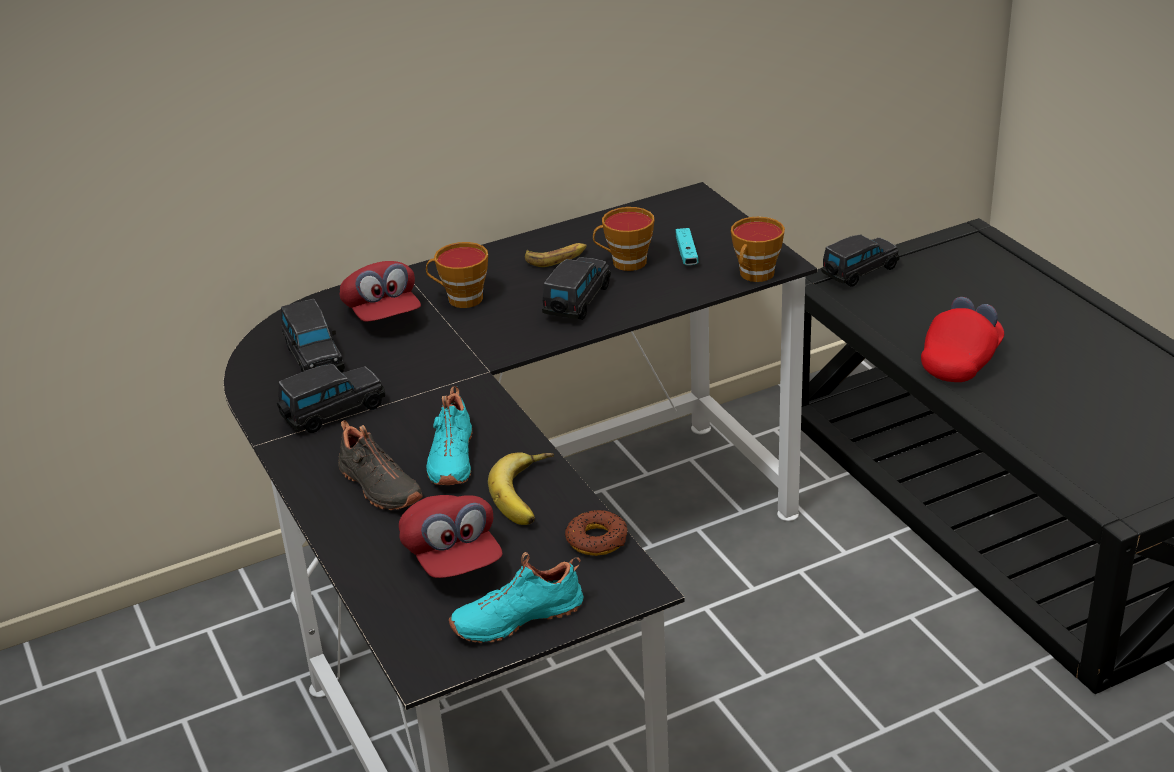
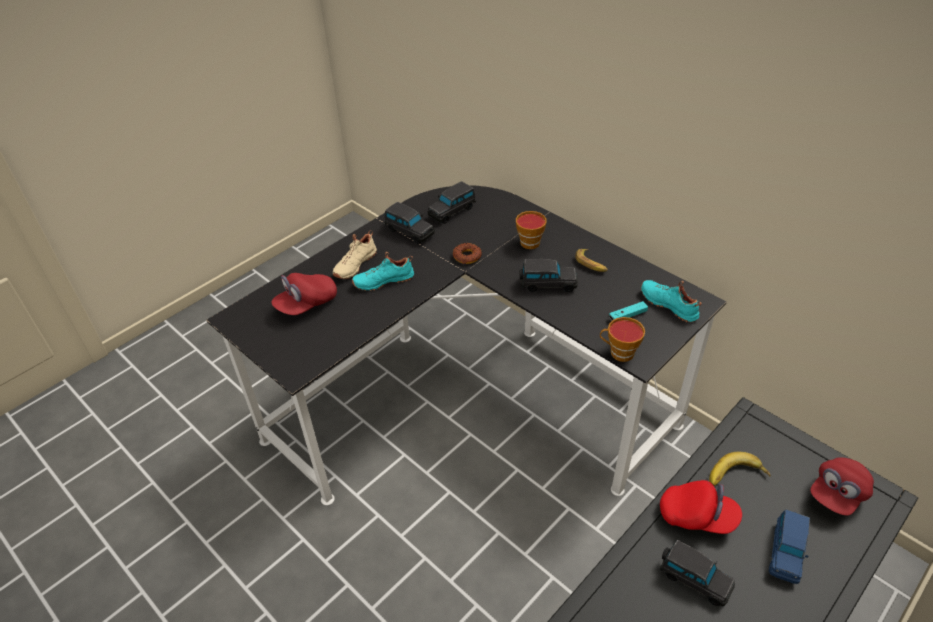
camera: 70 degrees right, 10 degrees up
black shoe [338,420,423,510] -> beige shoe [333,230,377,279]
red cap [340,261,421,322] -> red cap moved to [810,457,874,516]
turquoise shoe [449,552,584,643] -> turquoise shoe moved to [641,280,701,322]
banana [488,452,554,525] -> banana moved to [709,451,771,486]
donut [565,510,627,556] -> donut moved to [453,243,482,264]
cup [593,207,654,271] -> none
black toy car [821,235,900,287] -> black toy car moved to [660,540,735,606]
none -> blue toy car [769,510,810,584]

